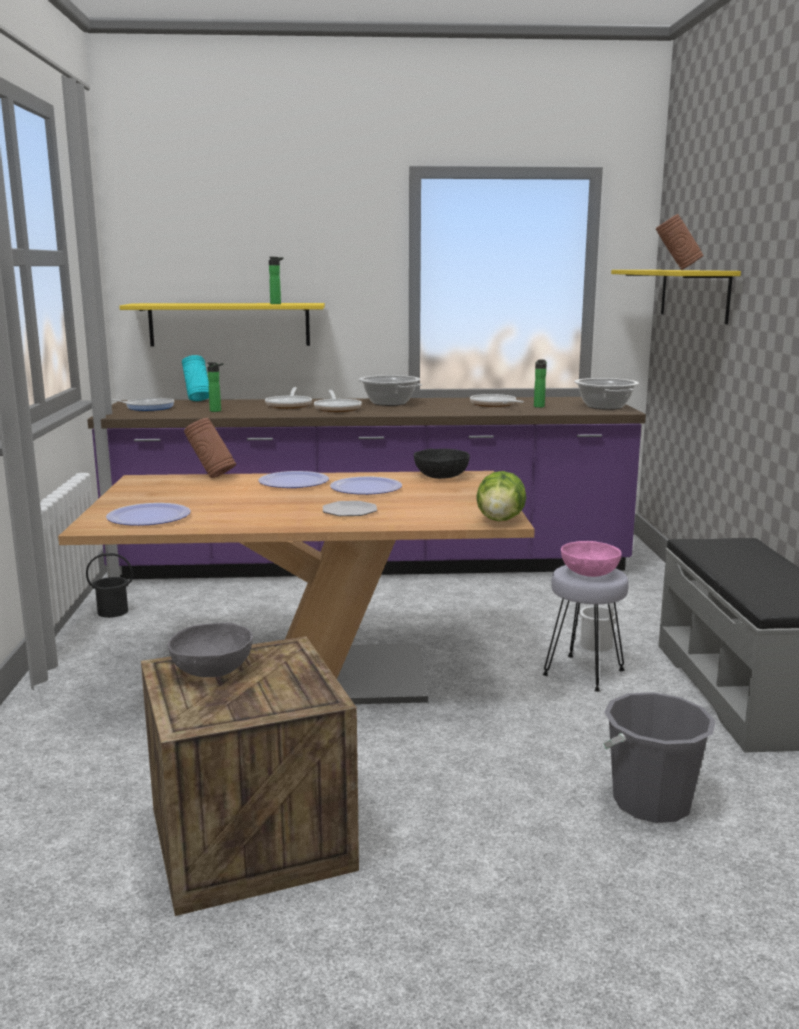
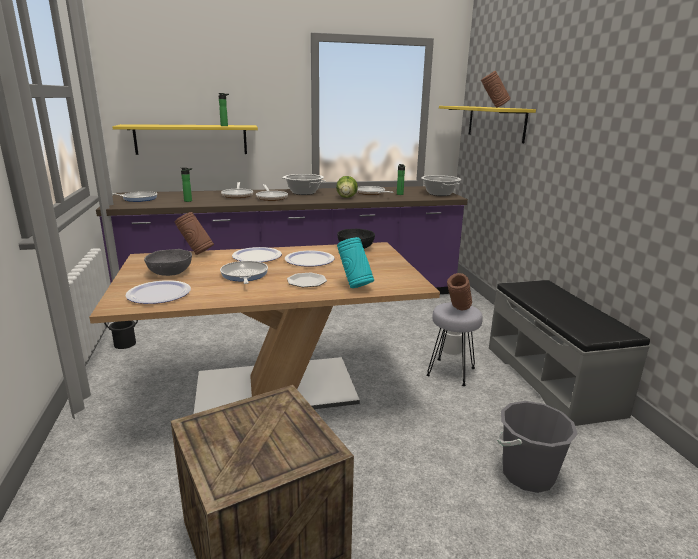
camera: 10 degrees left, 5 degrees up
grey bowl [167,622,253,677] -> grey bowl moved to [144,249,192,276]
turquoise vase [182,355,209,401] -> turquoise vase moved to [337,237,374,288]
lettuce [476,471,526,521] -> lettuce moved to [336,176,358,198]
pink bowl [561,541,622,577] -> brown vase [447,273,472,310]
none -> frying pan [220,261,268,284]

